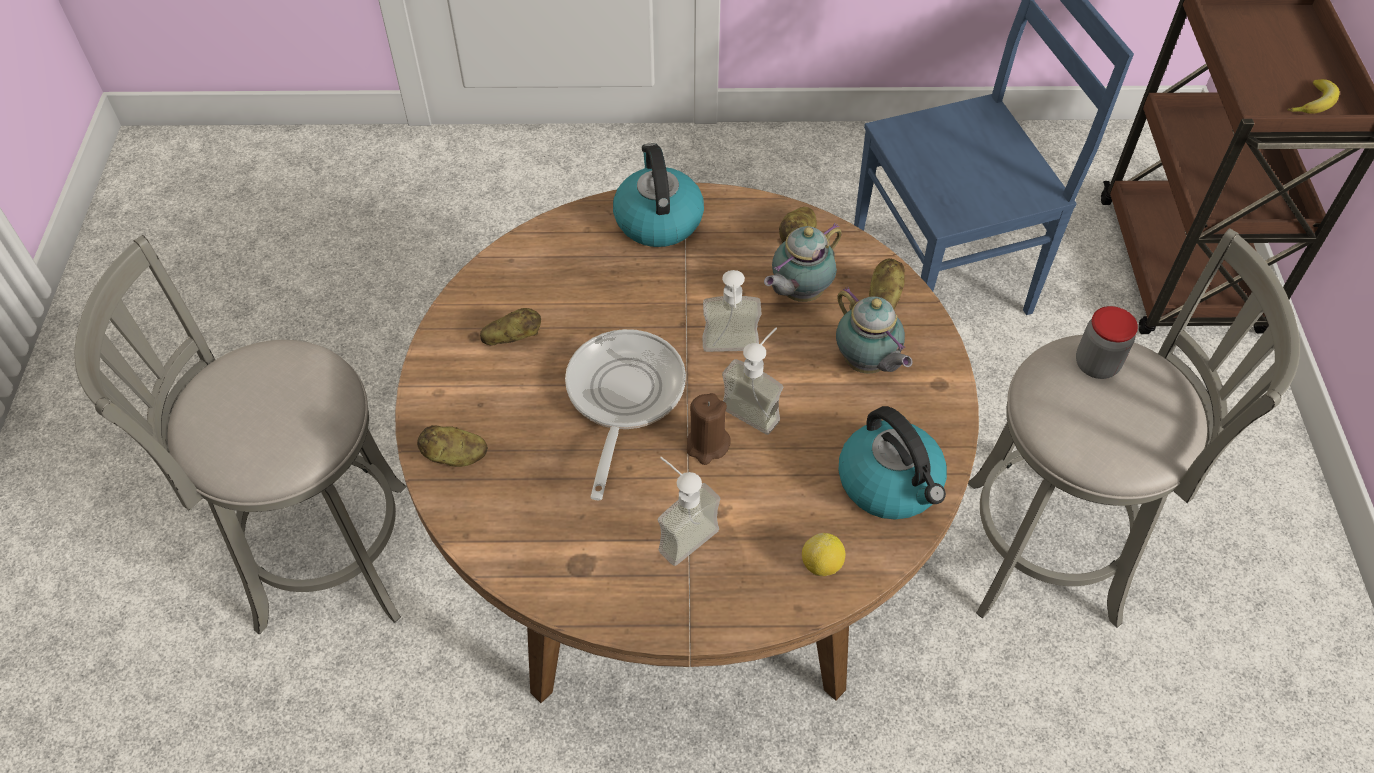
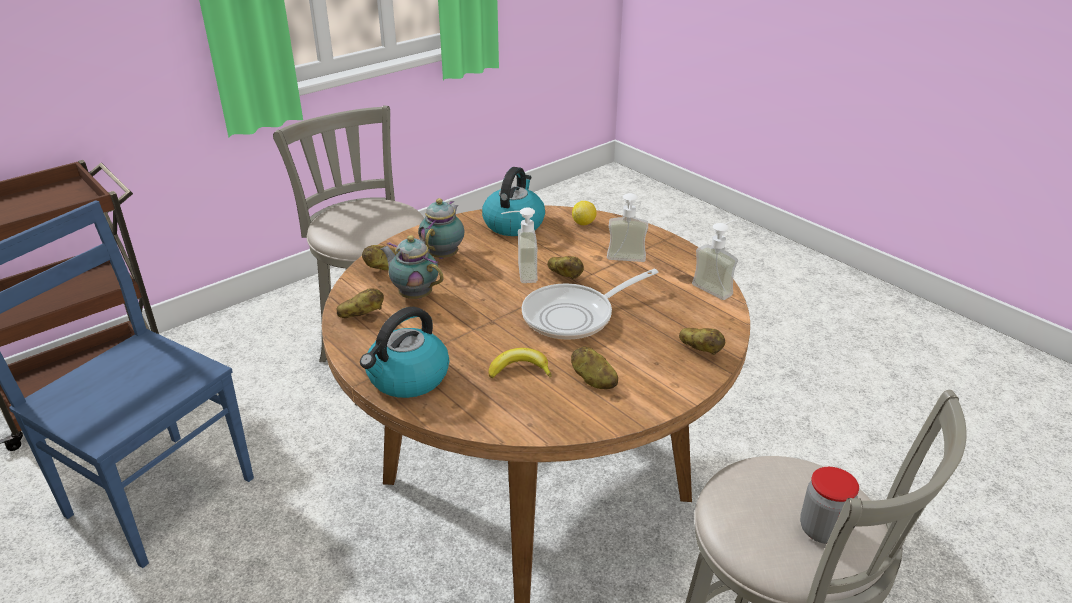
camera: 130 degrees left, 20 degrees down
brown candle [687,393,731,465] -> potato [547,256,584,279]
soap dispenser [702,270,762,352] -> soap dispenser moved to [692,219,738,300]
teapot [764,223,842,302] -> teapot turned 150 degrees counterclockwise [381,235,444,299]
jar [1076,306,1138,379] -> jar moved to [800,467,859,544]
banana [1287,79,1340,114] -> banana moved to [489,348,552,378]

